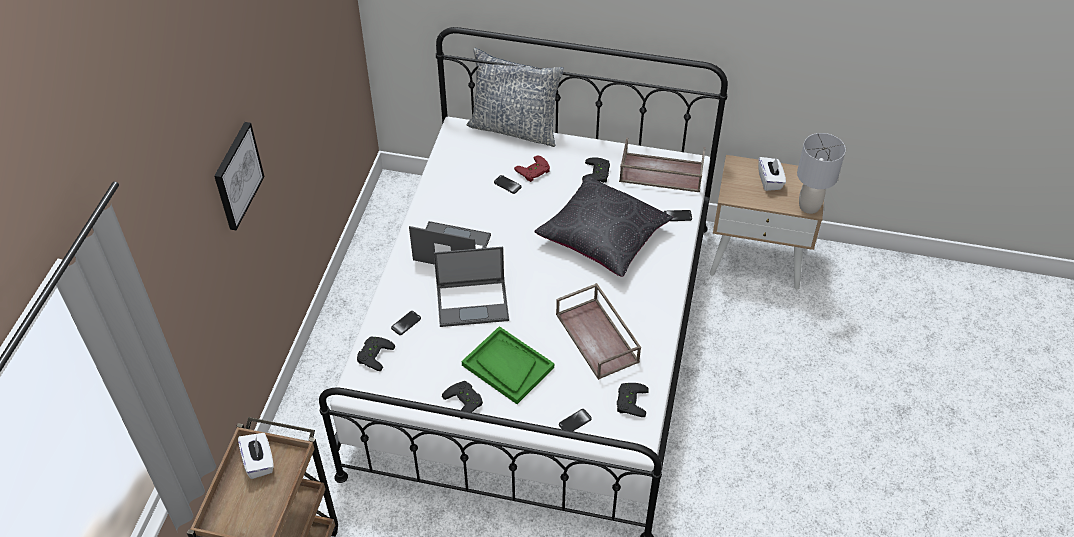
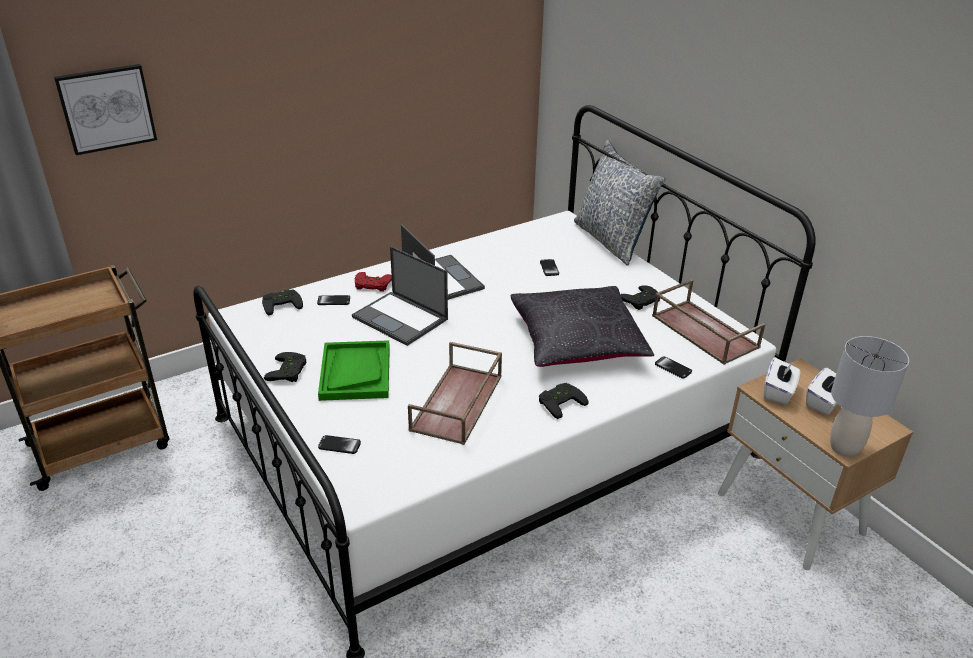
camera: 45 degrees right, 15 degrees down
picture [214,122,265,230] -> picture moved to [54,64,157,155]
white tissue box [238,433,274,479] -> white tissue box moved to [764,358,800,405]
red game controller [514,155,550,182] -> red game controller moved to [355,272,392,292]
black game controller [617,383,649,417] -> black game controller moved to [539,383,588,419]

